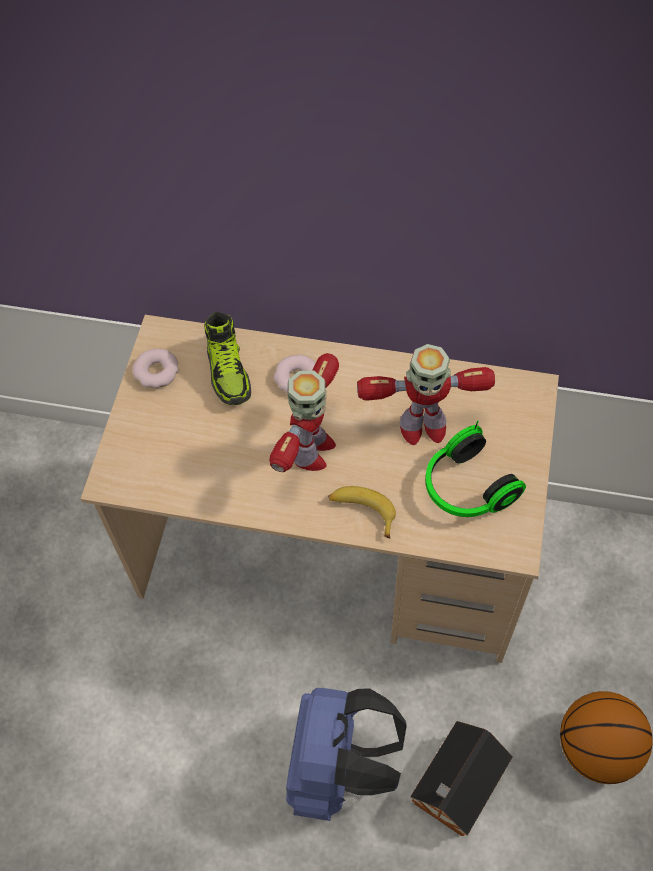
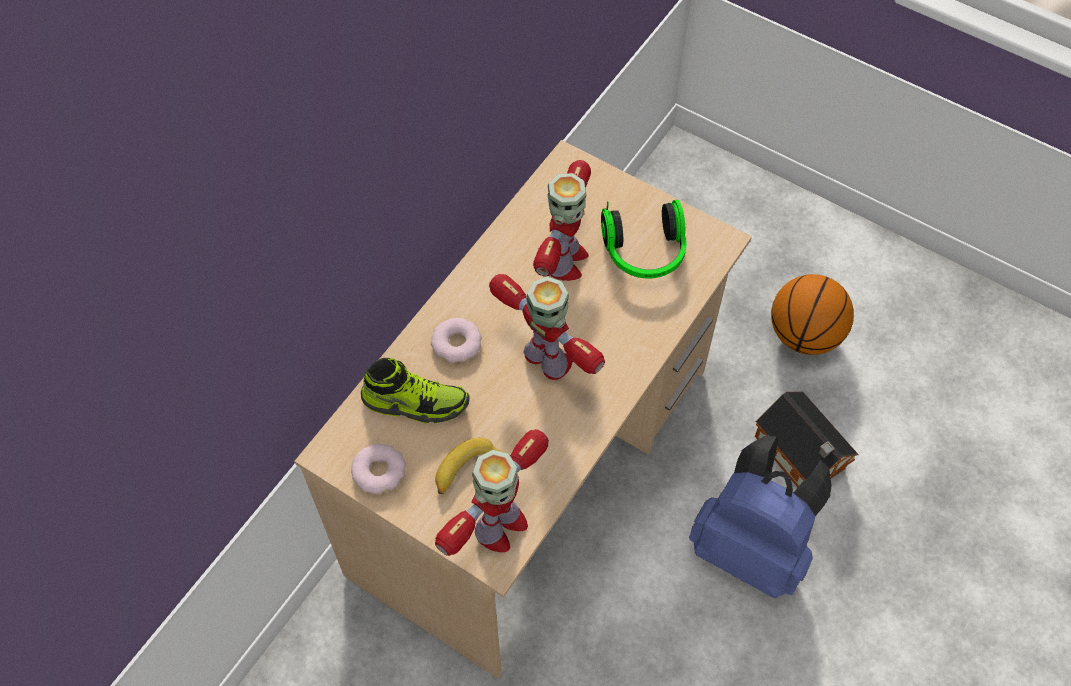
camera: 70 degrees left, 0 degrees up
banana [328,486,396,539] -> banana moved to [435,438,502,494]
none -> toy robot [435,429,549,556]

